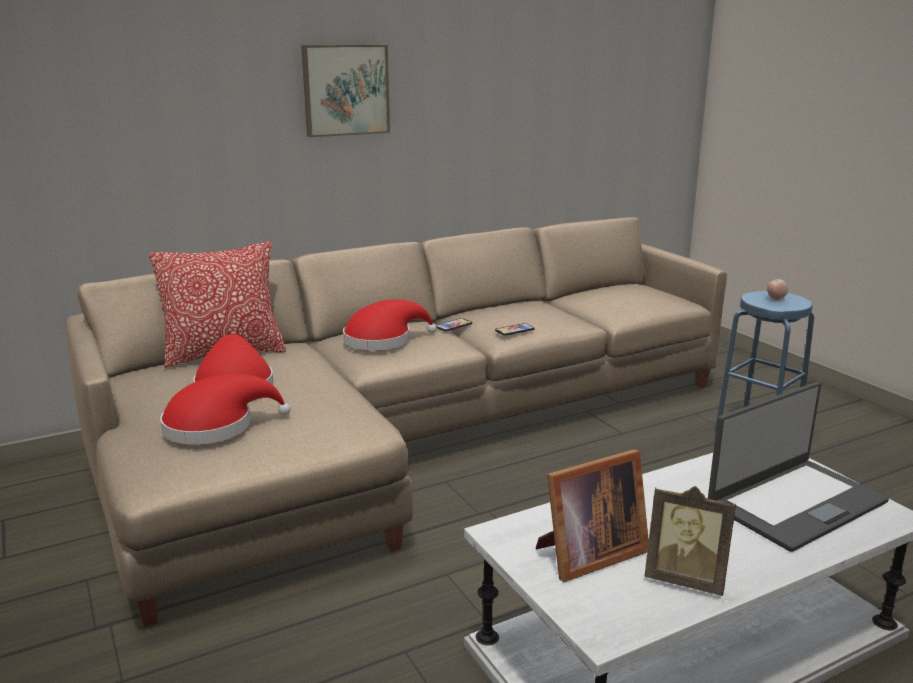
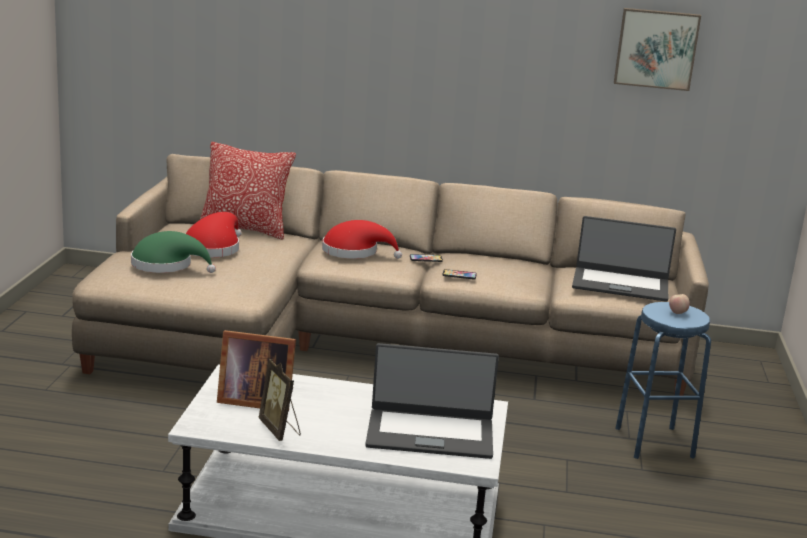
camera: 35 degrees right, 0 degrees up
red hat [160,374,291,445] -> green hat [131,231,216,273]
picture [301,45,390,137] -> picture moved to [614,8,701,91]
none -> laptop [572,216,676,301]

